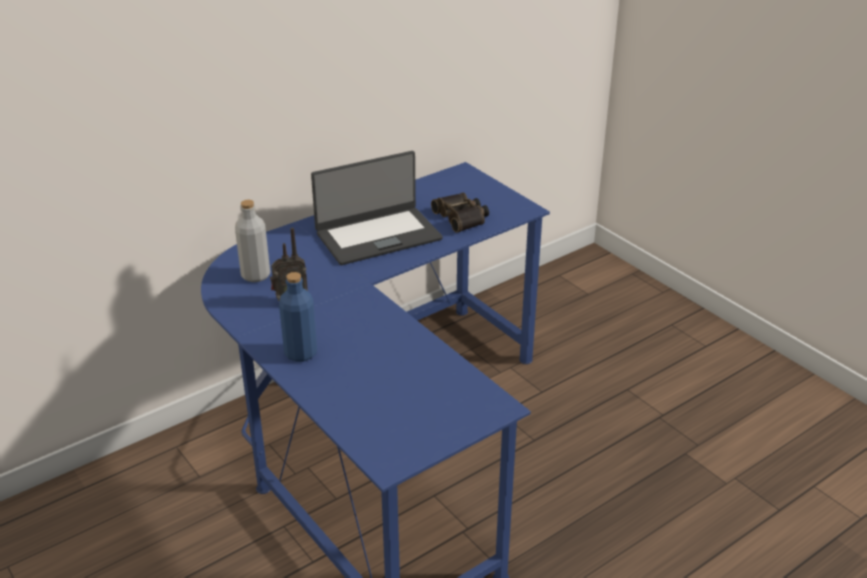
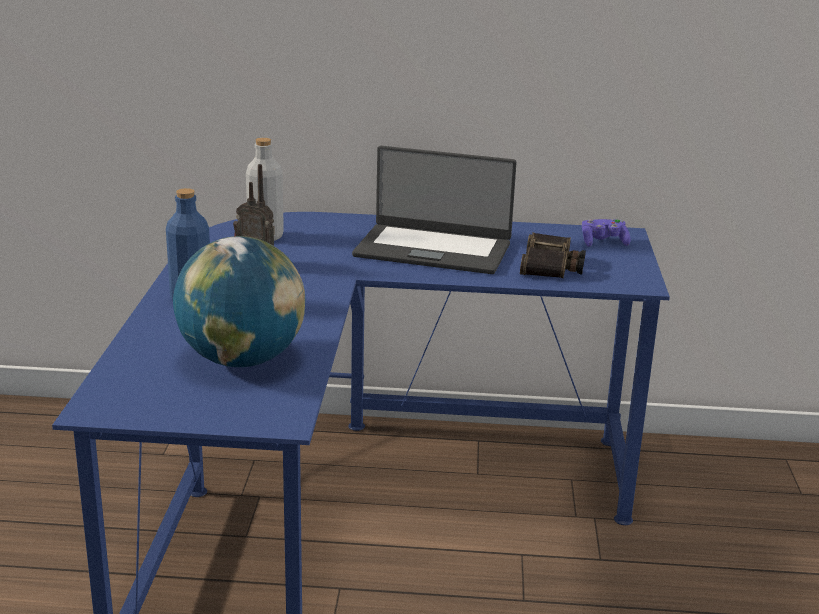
camera: 40 degrees right, 10 degrees down
none -> globe [173,236,305,367]
none -> purple game controller [582,219,631,247]

